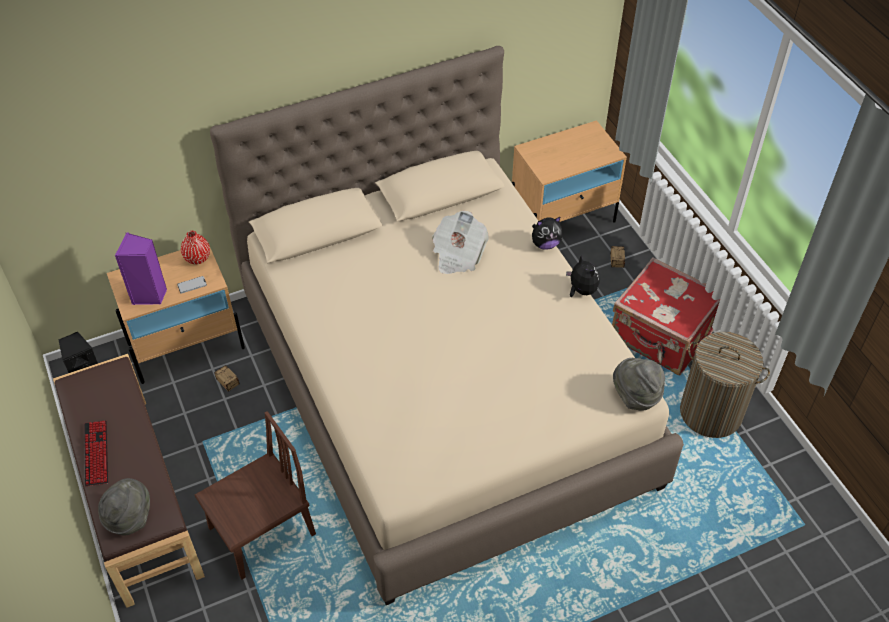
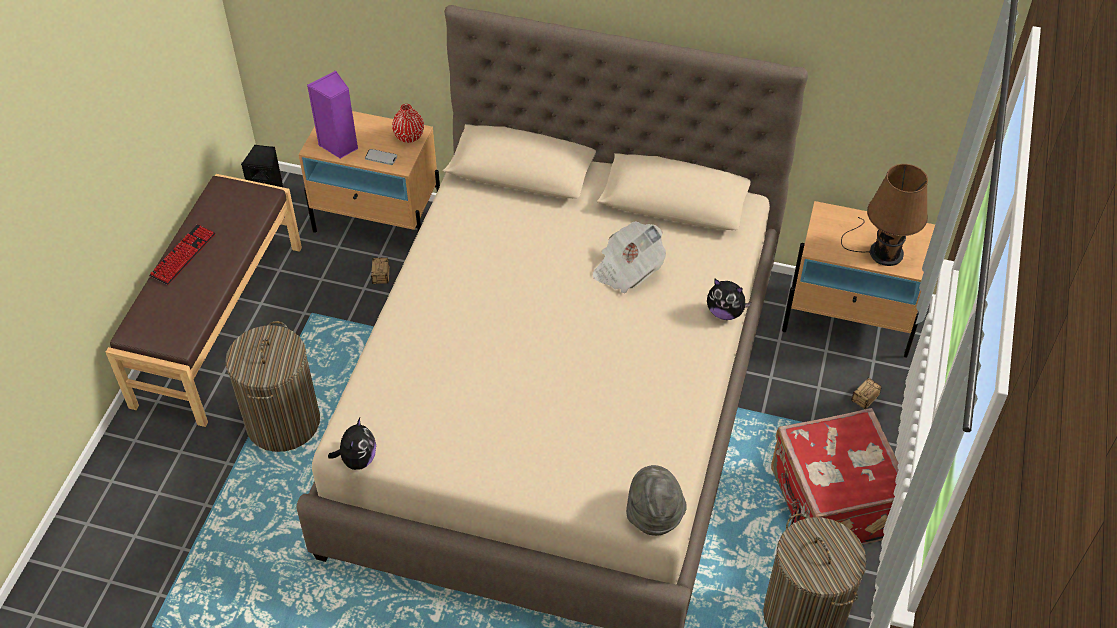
camera: 40 degrees right, 0 degrees up
grey hat [98,478,150,535] -> none
brown chair [195,411,316,580] -> laundry basket [225,321,320,452]
plush toy [566,254,599,297] -> plush toy moved to [328,418,376,470]
none -> brown table lamp [841,164,928,266]

